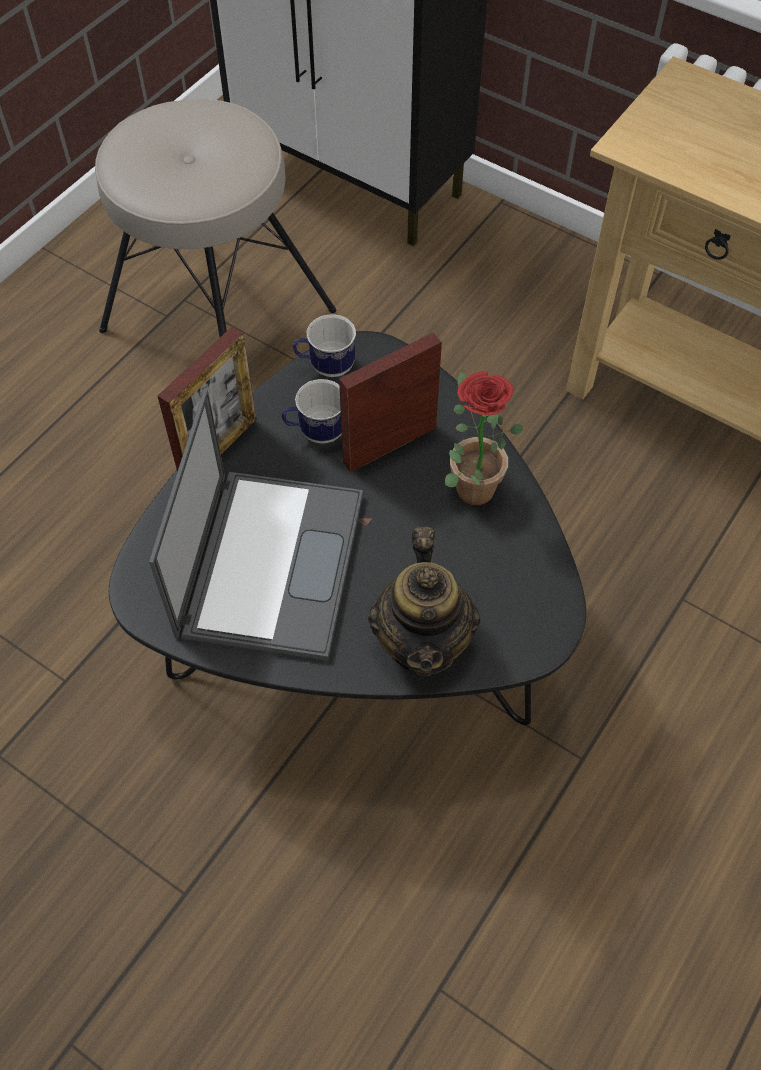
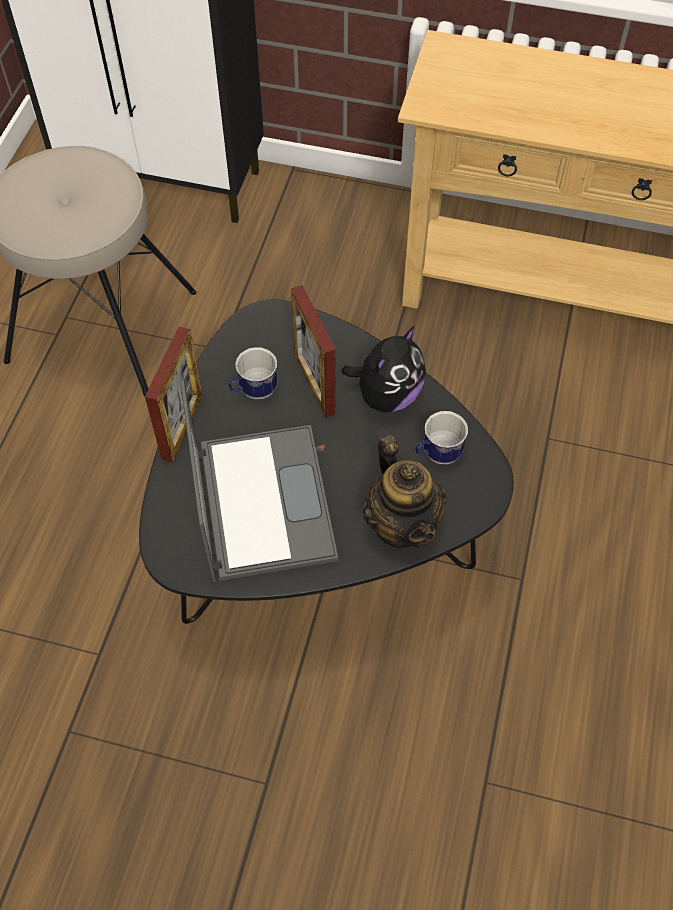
camera: 20 degrees left, 0 degrees up
mug [293,314,356,377] -> mug moved to [416,411,468,464]
picture frame [339,333,442,473] -> picture frame turned 60 degrees counterclockwise [291,285,336,418]
potted plant [445,371,524,505] -> plush toy [342,326,426,413]

